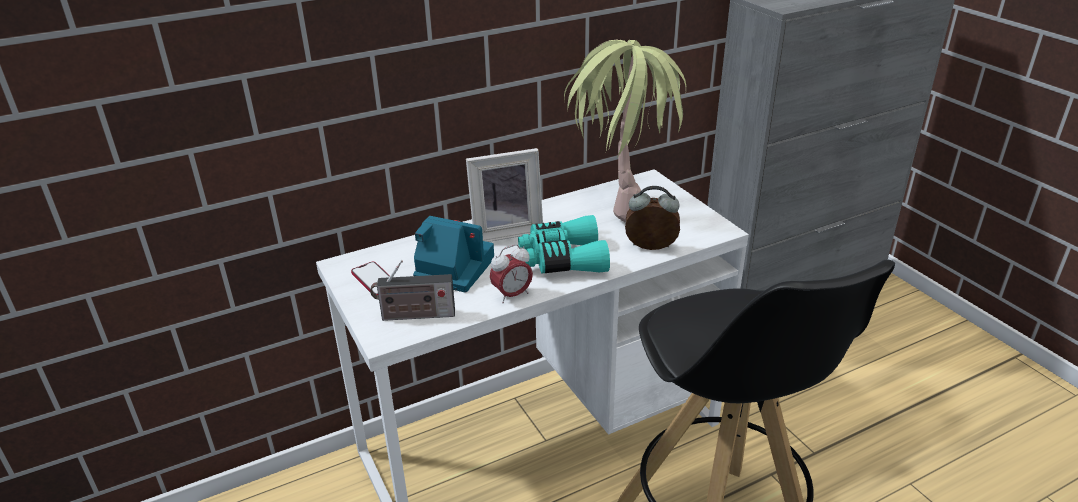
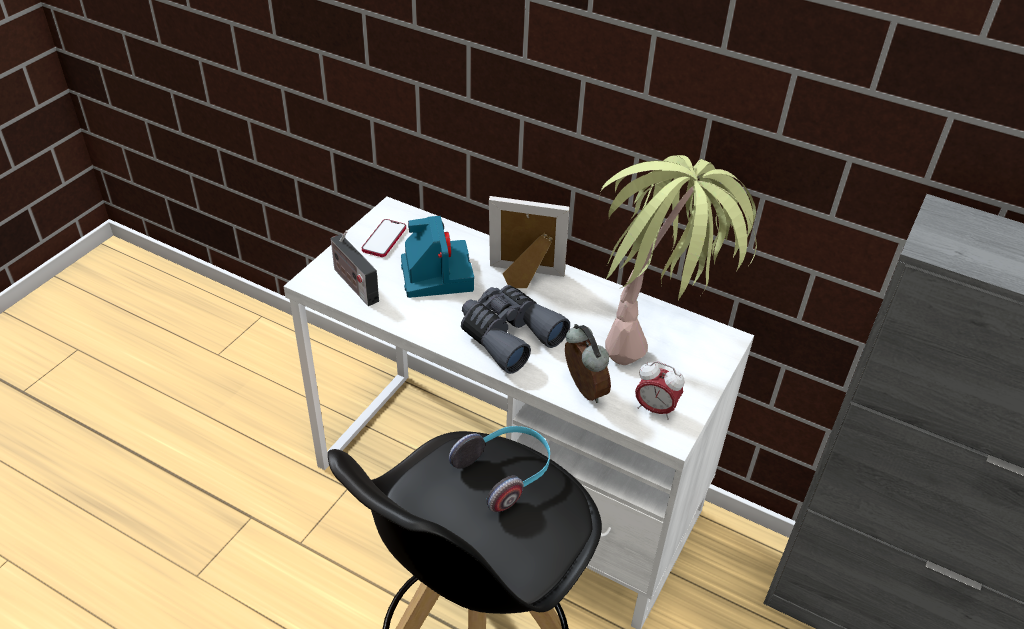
camera: 55 degrees right, 10 degrees up
picture frame [466,148,543,242] -> picture frame turned 150 degrees clockwise [489,196,570,288]
alarm clock [490,244,533,303] -> alarm clock moved to [635,361,684,420]
turquoise binoculars [518,215,610,273] -> grey binoculars [461,285,570,374]
none -> headphones [449,426,550,512]

